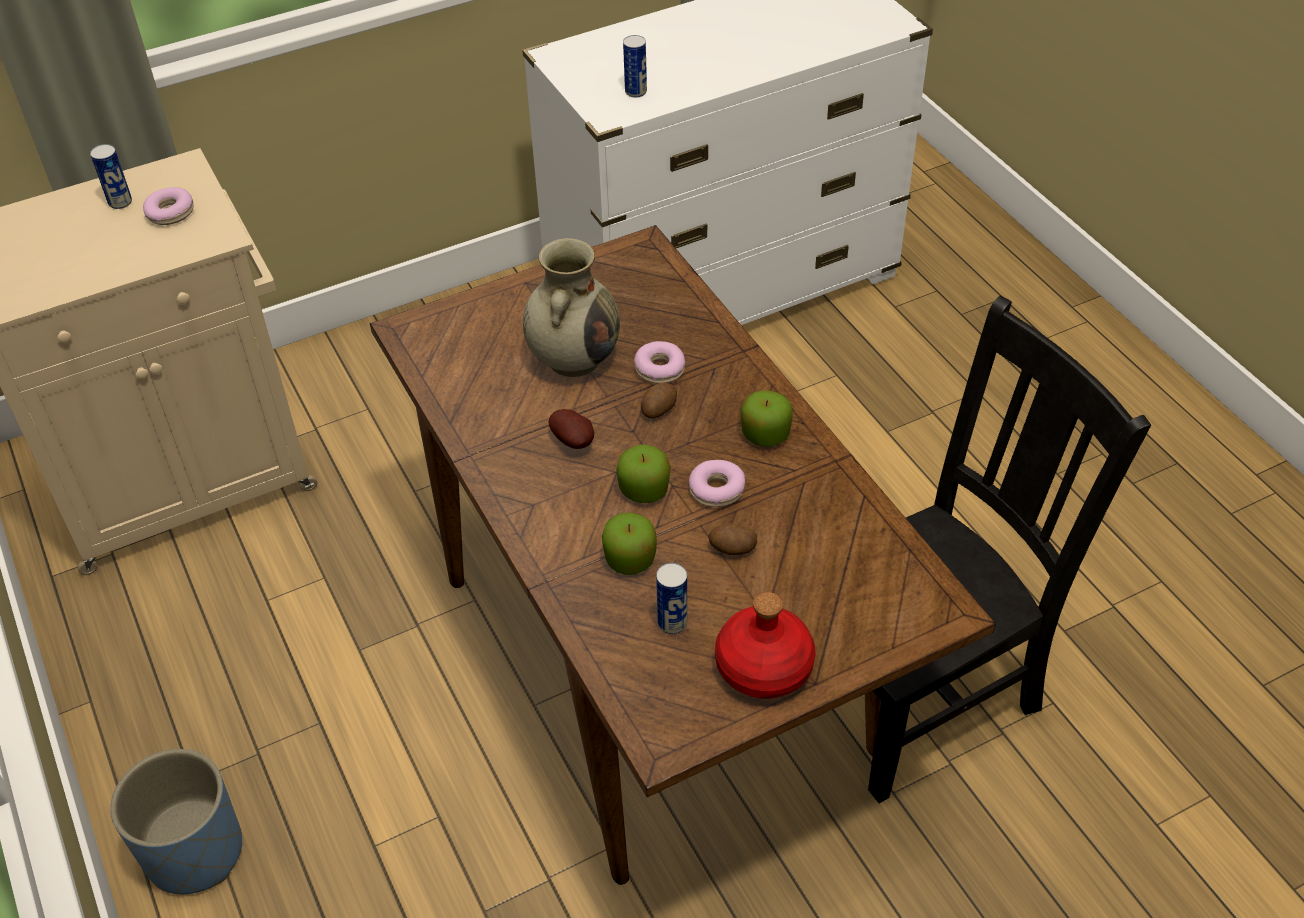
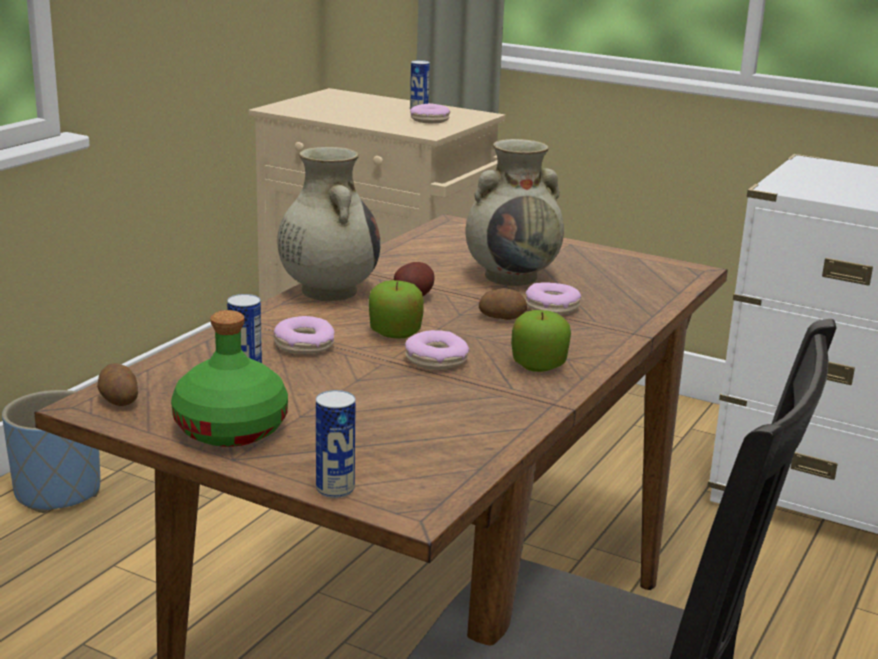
camera: 55 degrees right, 25 degrees down
apple [602,513,657,575] -> donut [274,316,335,354]
can [623,35,647,98] -> can moved to [316,390,356,498]
potato [708,523,757,555] -> potato moved to [97,363,138,406]
red bottle [715,592,815,699] -> green bottle [171,310,288,447]
none -> beige vase [277,147,380,301]

